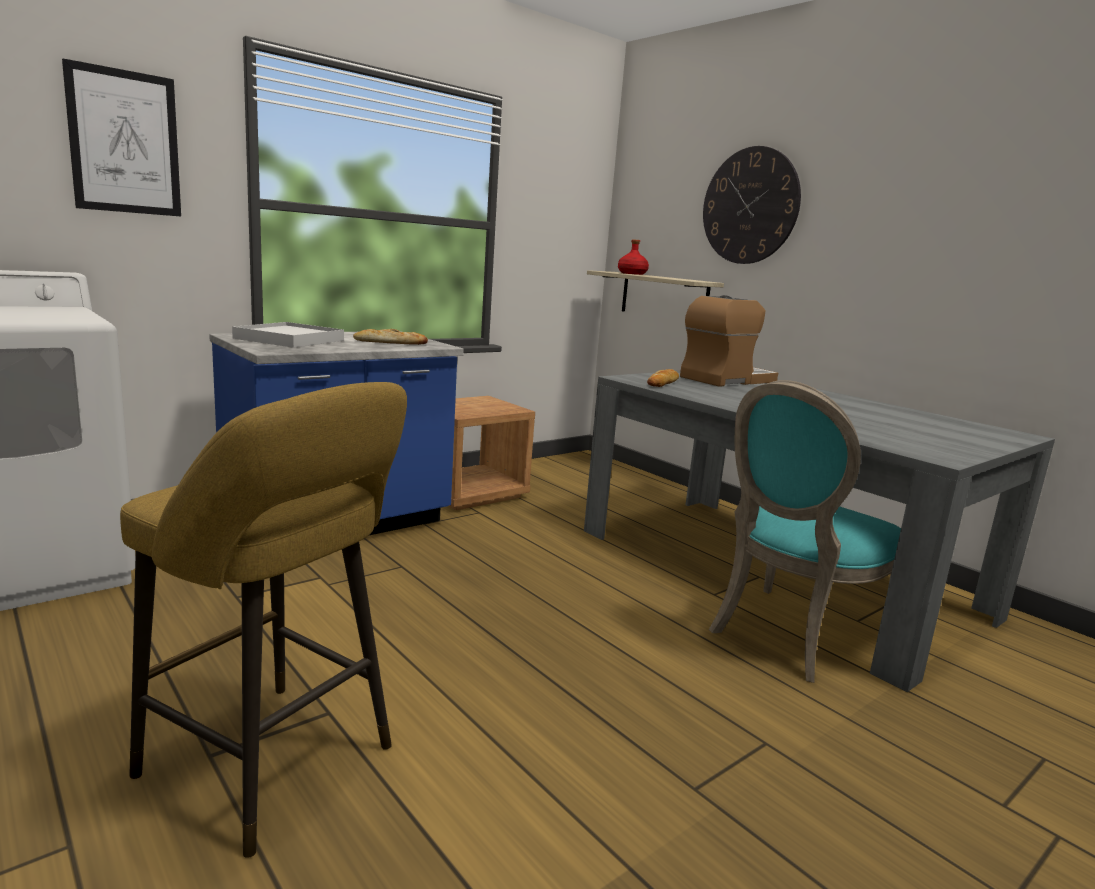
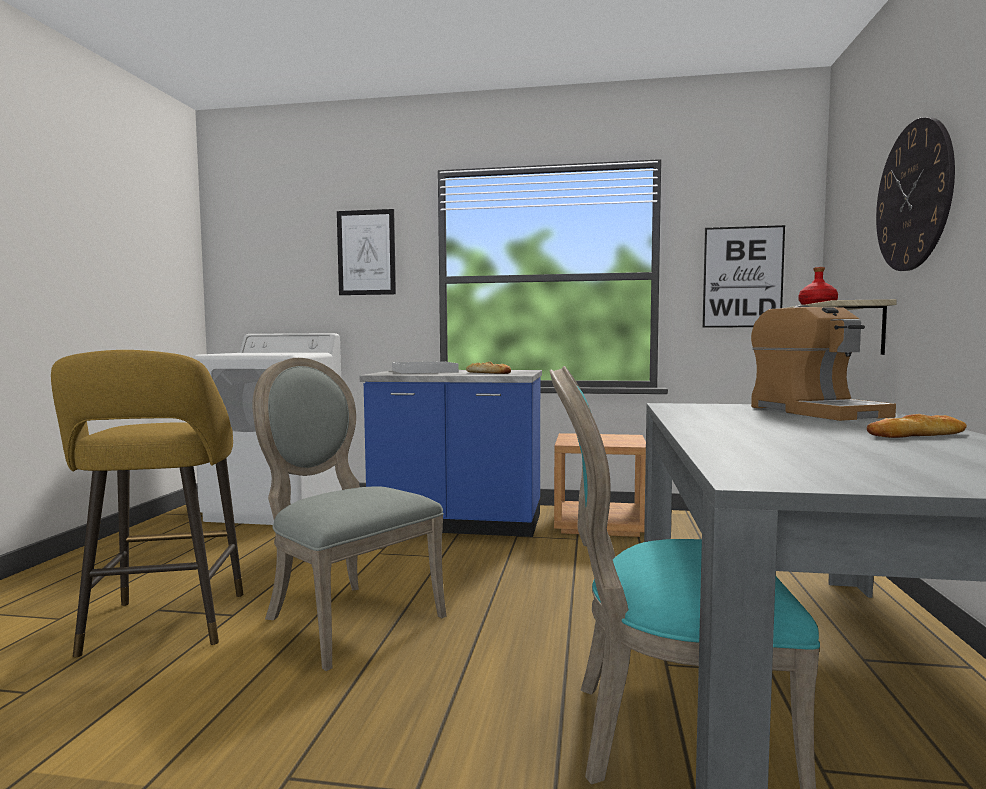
camera: 50 degrees right, 10 degrees down
bread [647,369,679,387] -> bread moved to [867,414,967,438]
coffee machine [680,295,778,387] -> coffee machine turned 60 degrees clockwise [751,305,896,421]
none -> grey chair [252,358,446,671]
none -> picture [702,225,785,328]

